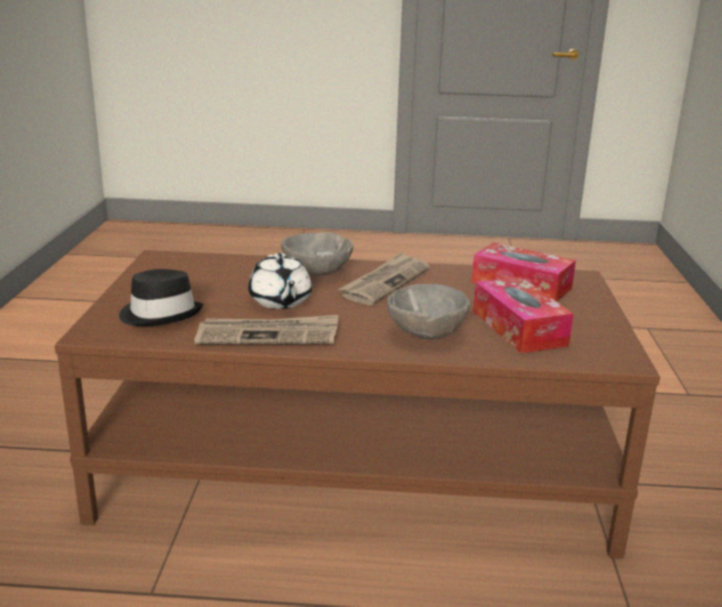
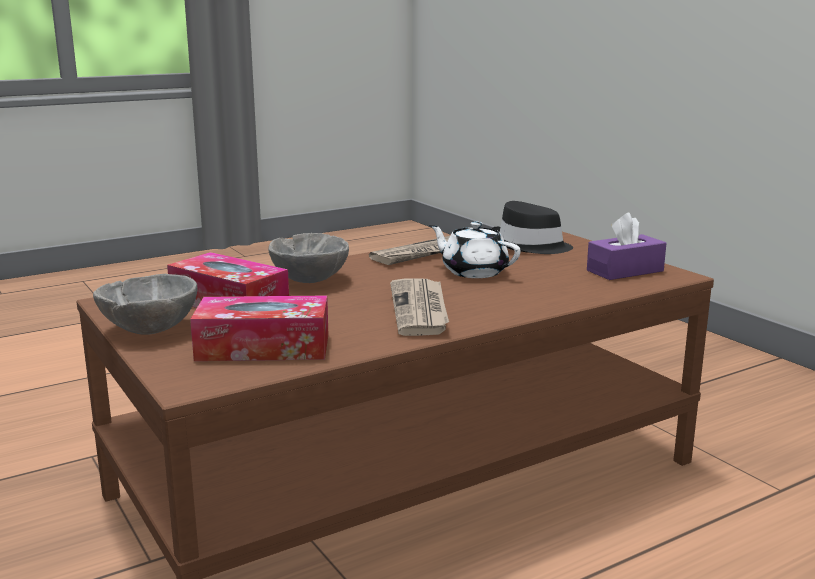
camera: 145 degrees right, 5 degrees down
grey bowl [281,232,353,276] -> grey bowl moved to [93,274,197,335]
none -> purple tissue box [587,213,666,280]

